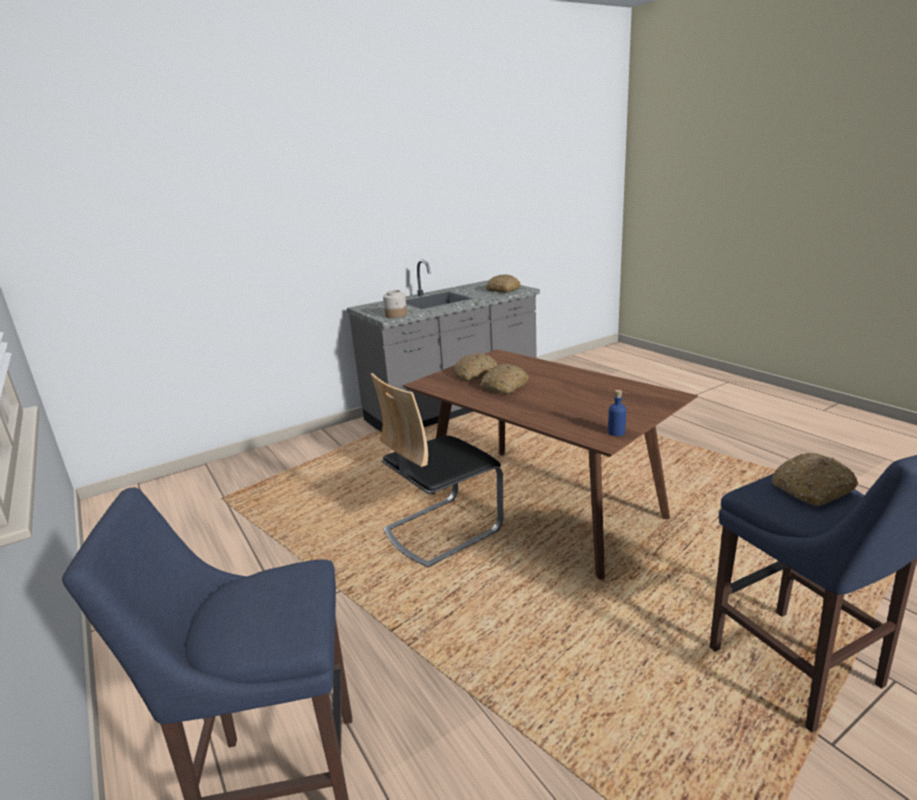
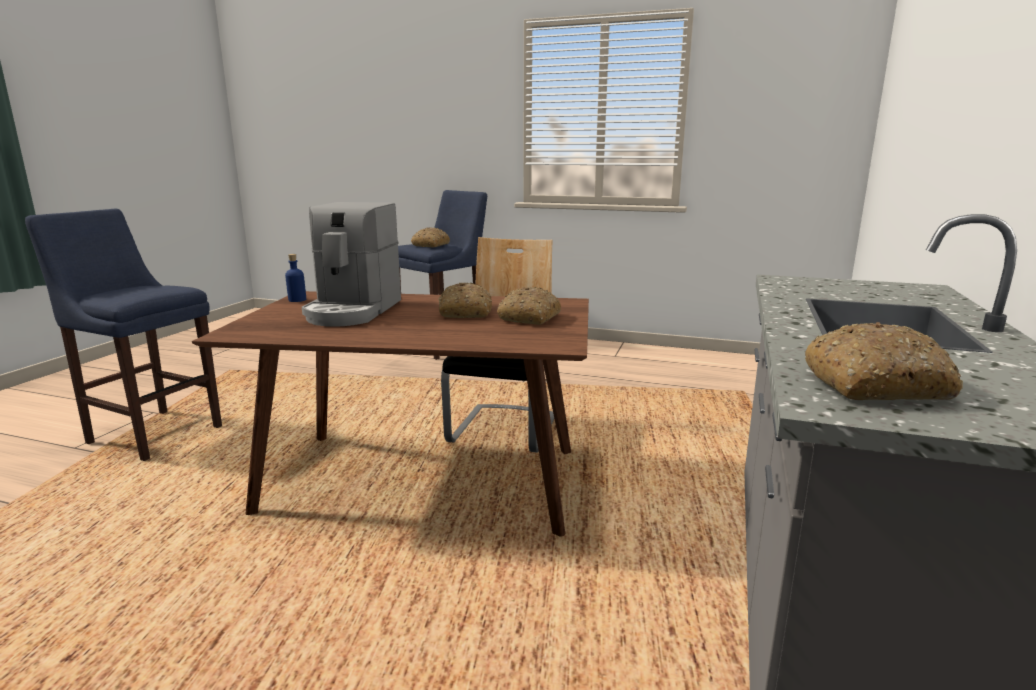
camera: 140 degrees right, 5 degrees down
jar [383,290,407,318] -> none
bread [772,453,858,506] -> bread moved to [411,227,450,247]
none -> coffee machine [302,202,401,327]

